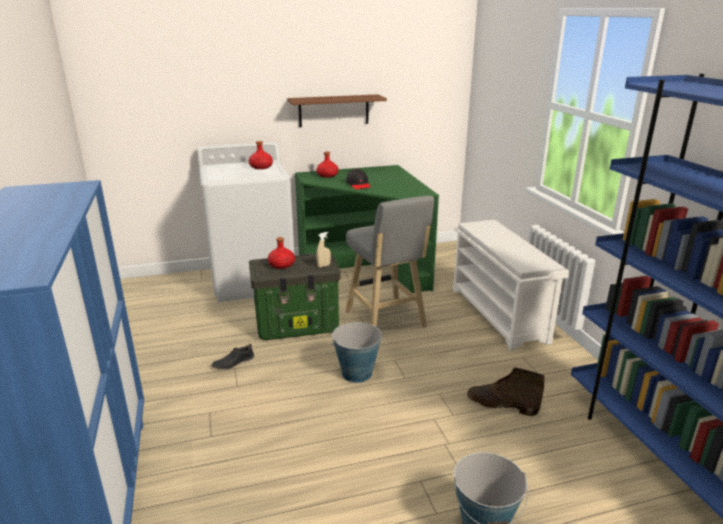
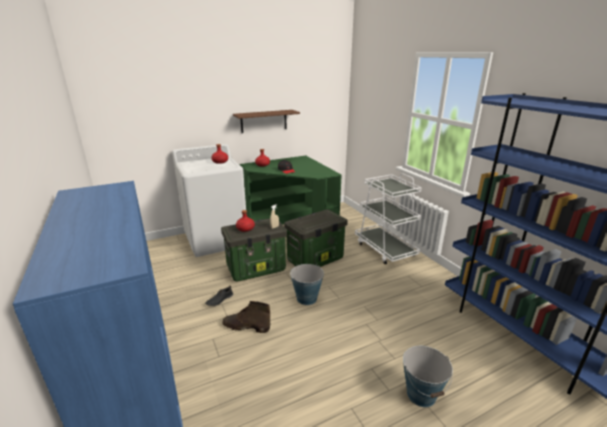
camera: 10 degrees left, 0 degrees up
grey stool [345,196,434,328] -> storage box [284,210,348,267]
white shoe rack [453,220,569,351] -> white cart [355,173,422,264]
brown boot [467,368,545,416] -> brown boot moved to [222,301,271,333]

